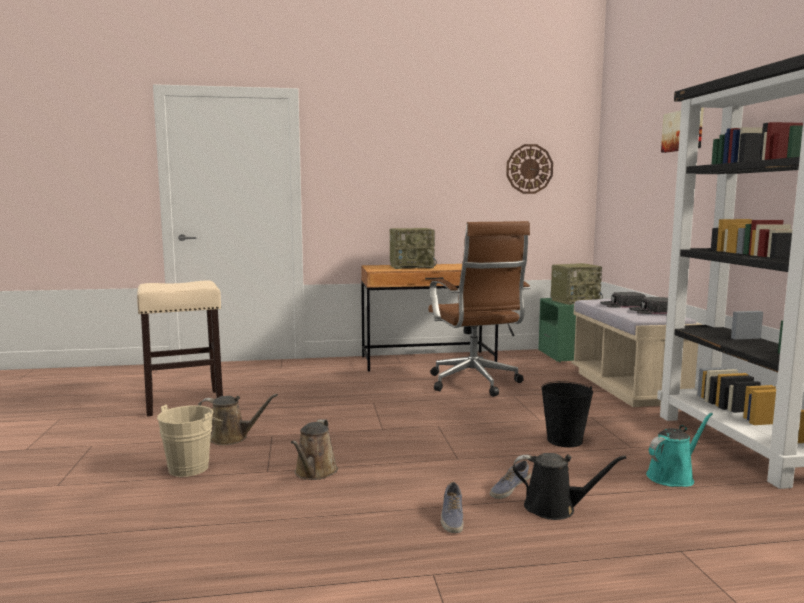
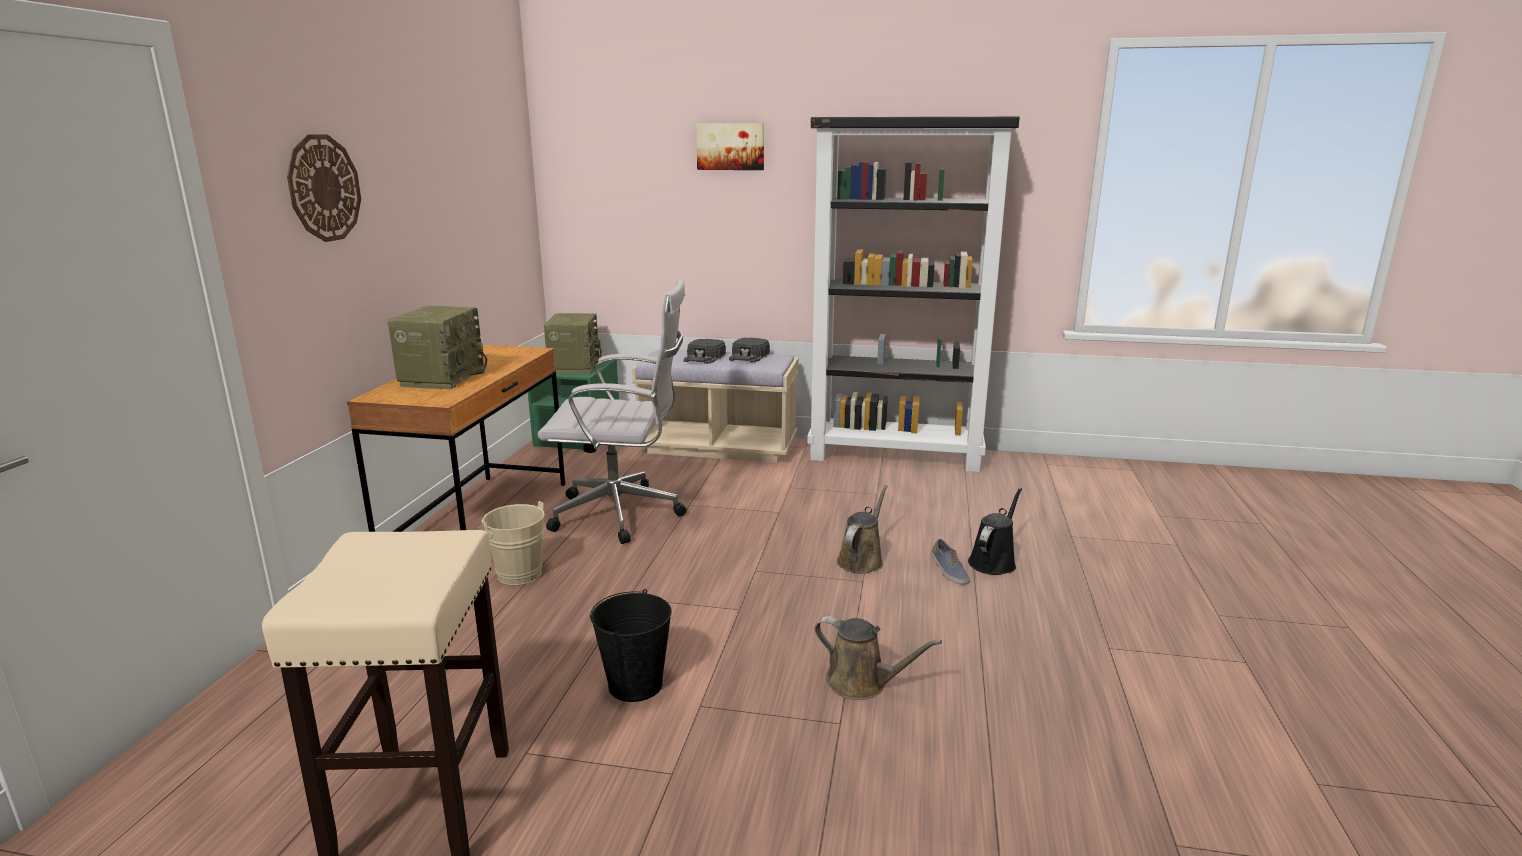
camera: 70 degrees left, 10 degrees up
beige bucket [157,405,222,477] -> beige bucket moved to [477,501,545,585]
brown watering can [198,394,278,445] -> brown watering can moved to [837,485,888,573]
brown office chair [428,221,531,397] -> white office chair [538,278,686,544]
shoe [441,481,464,533] -> none
wall clock [506,144,553,194] -> wall clock moved to [287,134,361,242]
black bucket [541,381,593,447] -> black bucket moved to [590,589,672,702]
turquoise watering can [646,413,713,487] -> none

